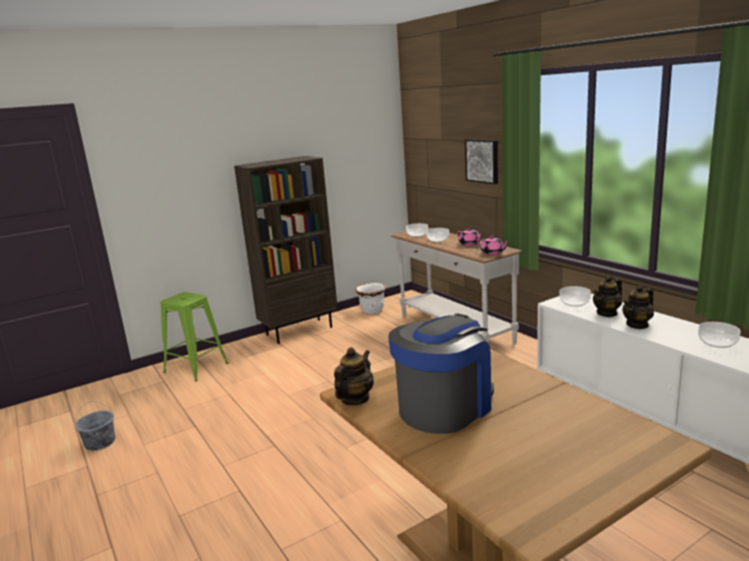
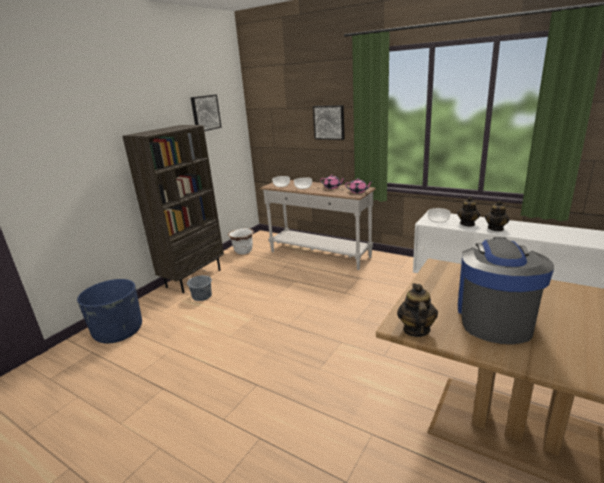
camera: 25 degrees left, 5 degrees up
grey bucket [75,401,115,451] -> grey bucket moved to [187,268,212,301]
green stool [160,292,228,381] -> blue planter [77,279,142,344]
bowl [698,322,741,348] -> none
none -> picture [191,95,222,131]

